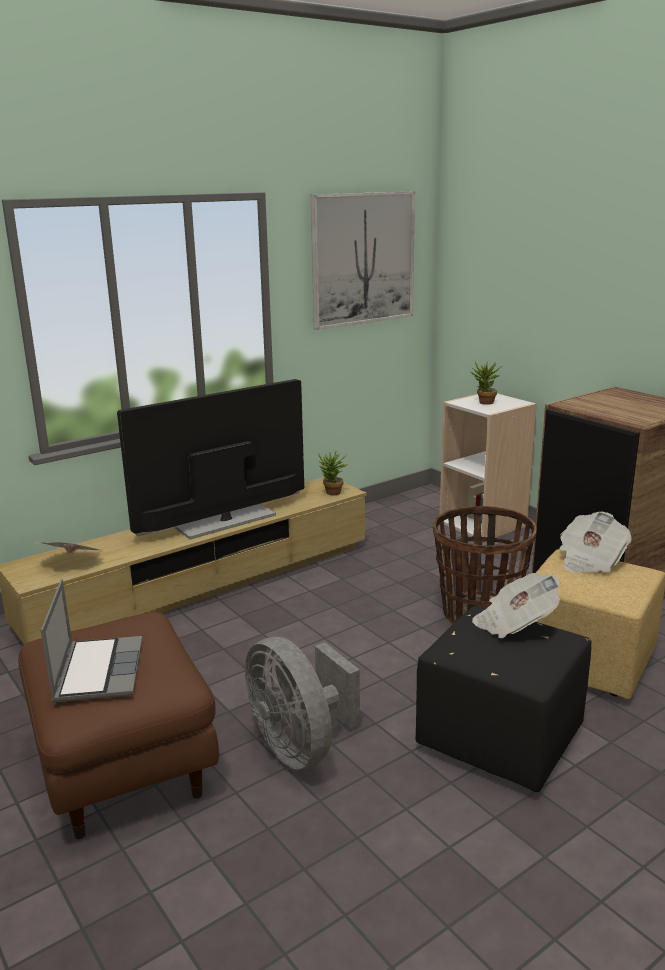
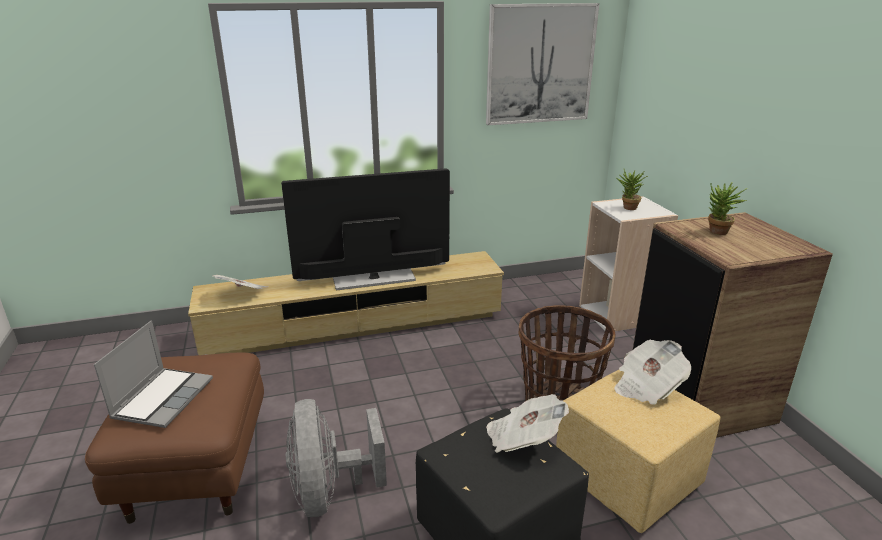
camera: 20 degrees right, 5 degrees up
potted plant [318,450,348,496] -> potted plant moved to [708,182,748,235]

